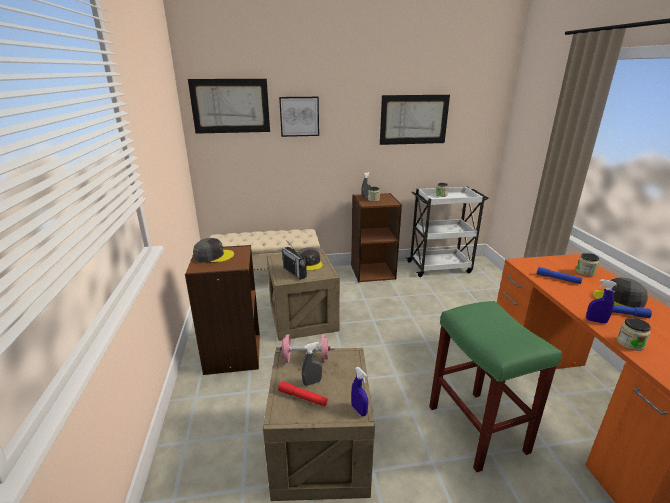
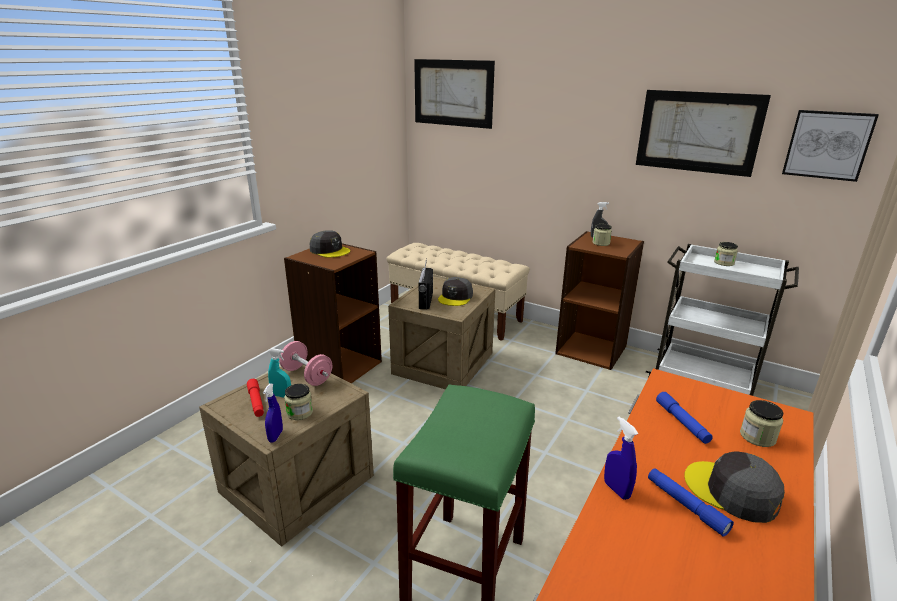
camera: 40 degrees right, 0 degrees up
picture [279,97,319,137] -> picture moved to [782,110,879,182]
grey spray bottle [302,342,322,386] -> turquoise spray bottle [268,348,291,398]
jar [617,318,651,351] -> jar moved to [284,384,313,420]

